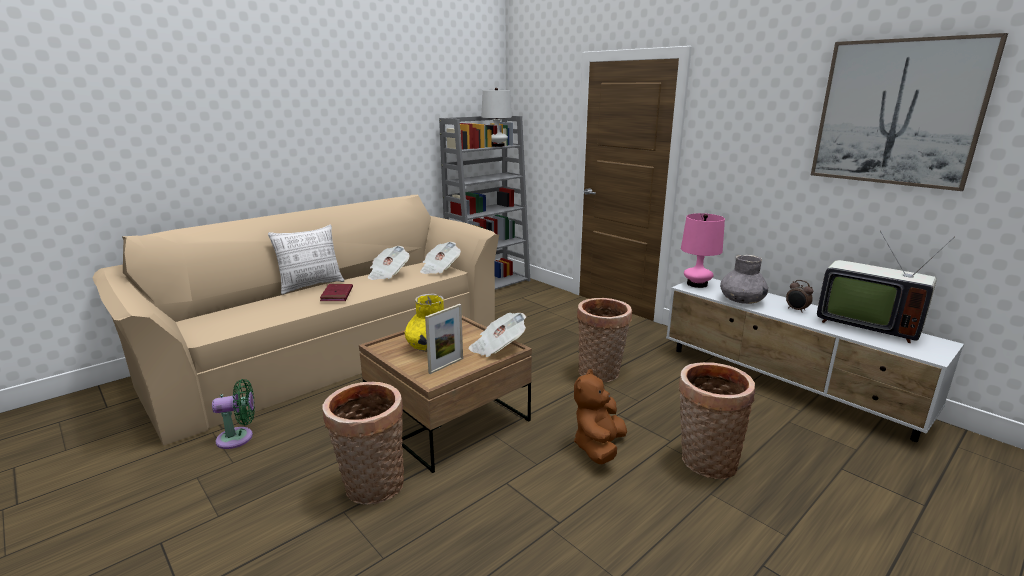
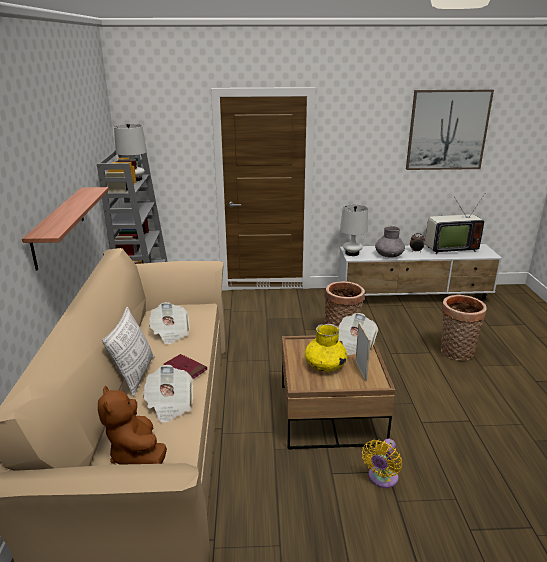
camera: 50 degrees left, 5 degrees up
green fan [212,379,255,449] -> none
basket [323,382,404,505] -> yellow fan [362,439,402,488]
newspaper [420,242,461,274] -> newspaper moved to [142,365,193,423]
brown plush toy [574,369,627,464] -> brown plush toy moved to [98,386,167,465]
pink table lamp [681,213,725,288] -> white table lamp [340,204,368,256]
none -> shelf [22,187,109,271]

